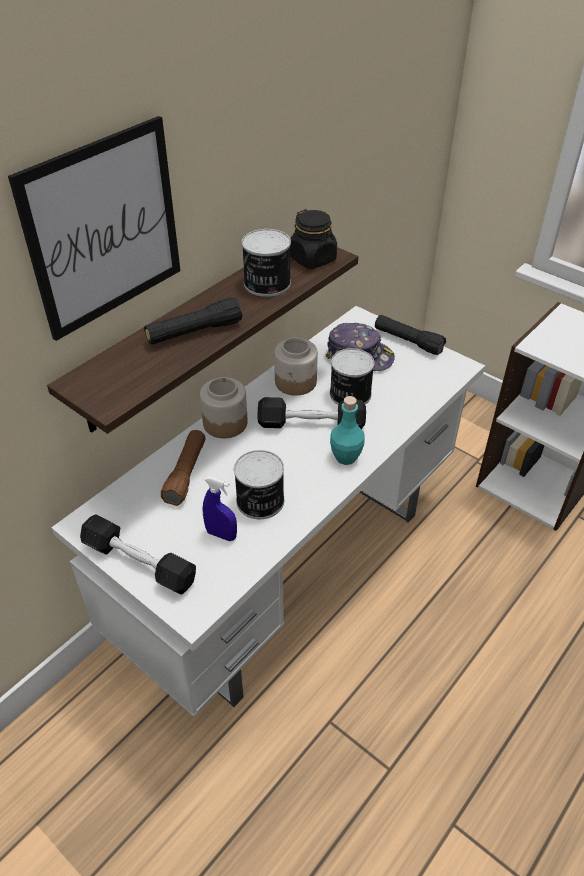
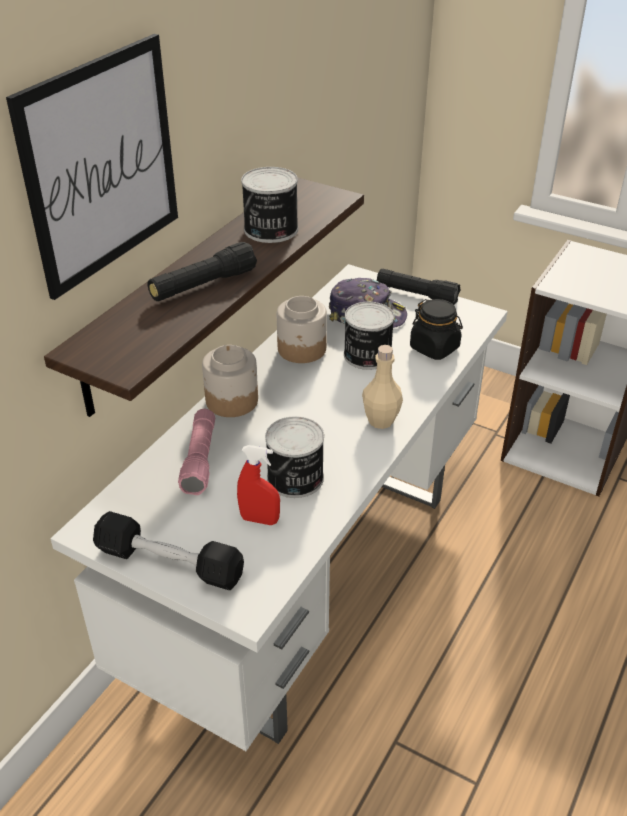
camera: 10 degrees left, 5 degrees down
brown flashlight [161,430,206,506] -> pink flashlight [178,409,215,495]
blue spray bottle [202,476,237,541] -> red spray bottle [237,445,280,525]
black dumbbell [258,397,366,429] -> none
black jar [290,209,337,269] -> black jar moved to [410,299,463,360]
turquoise bottle [330,396,365,465] -> beige bottle [362,345,403,429]

